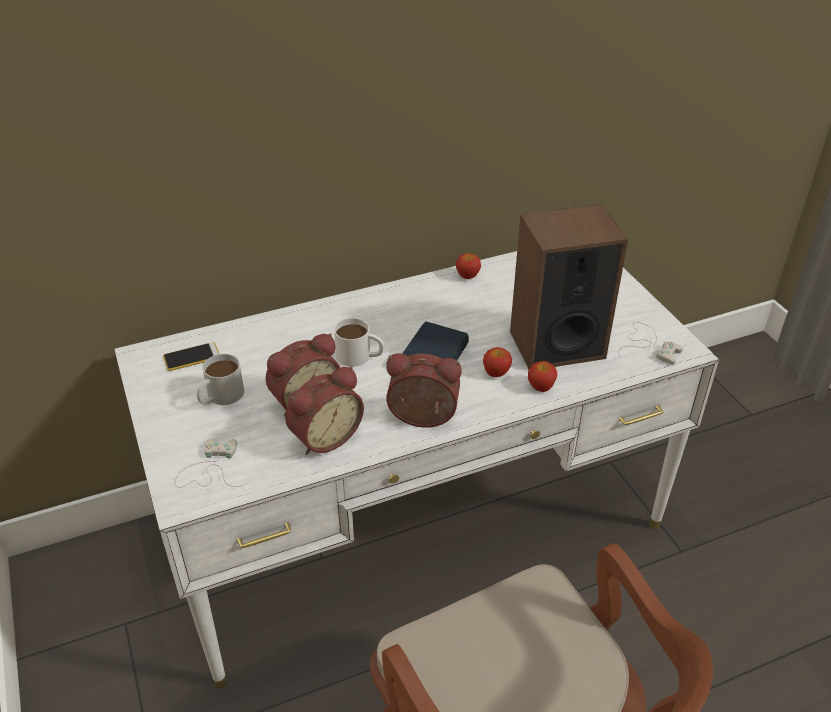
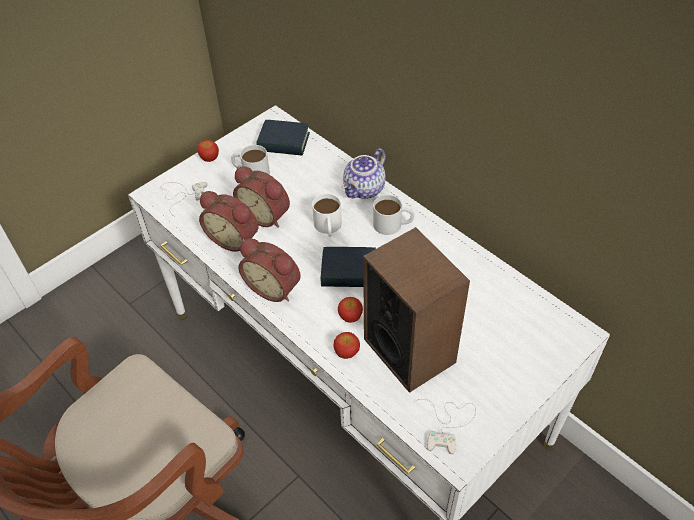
camera: 70 degrees right, 10 degrees up
phone [163,342,219,371] -> book [256,120,310,156]
alarm clock [386,354,462,428] -> alarm clock turned 135 degrees clockwise [238,238,301,302]
apple [456,253,481,279] -> apple moved to [197,140,219,162]
none -> teapot [342,148,386,199]
none -> white mug [373,195,414,235]

